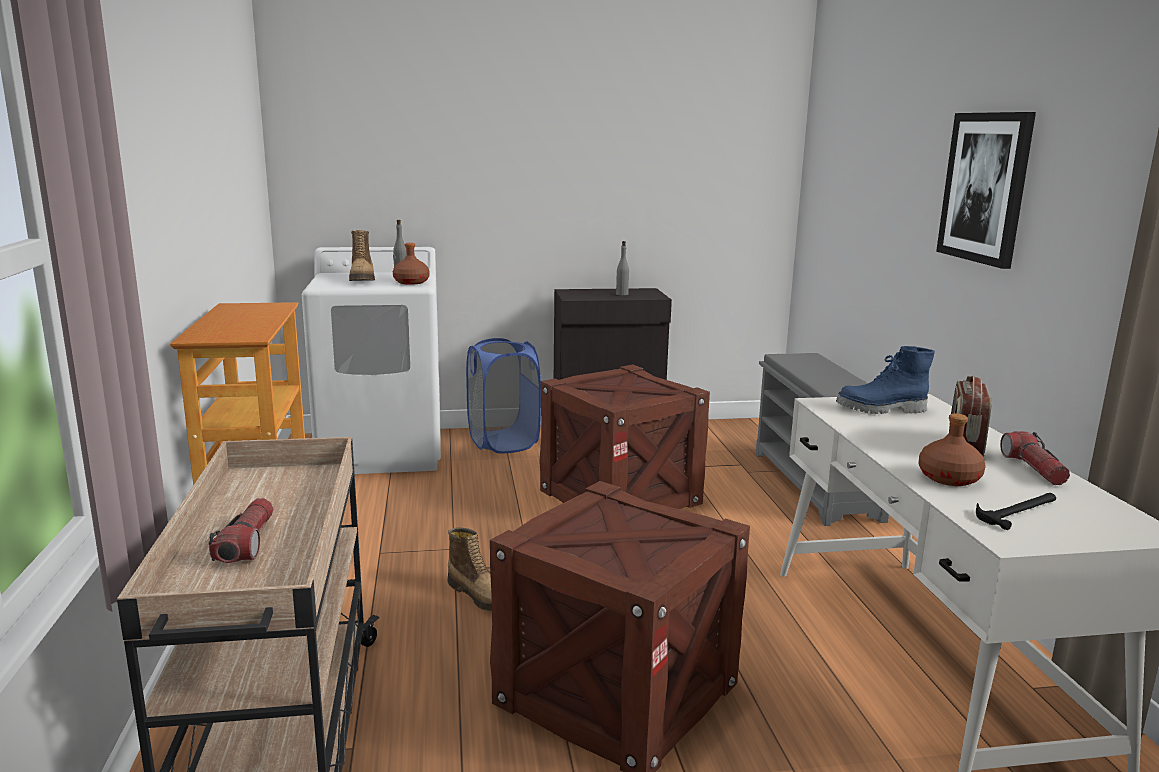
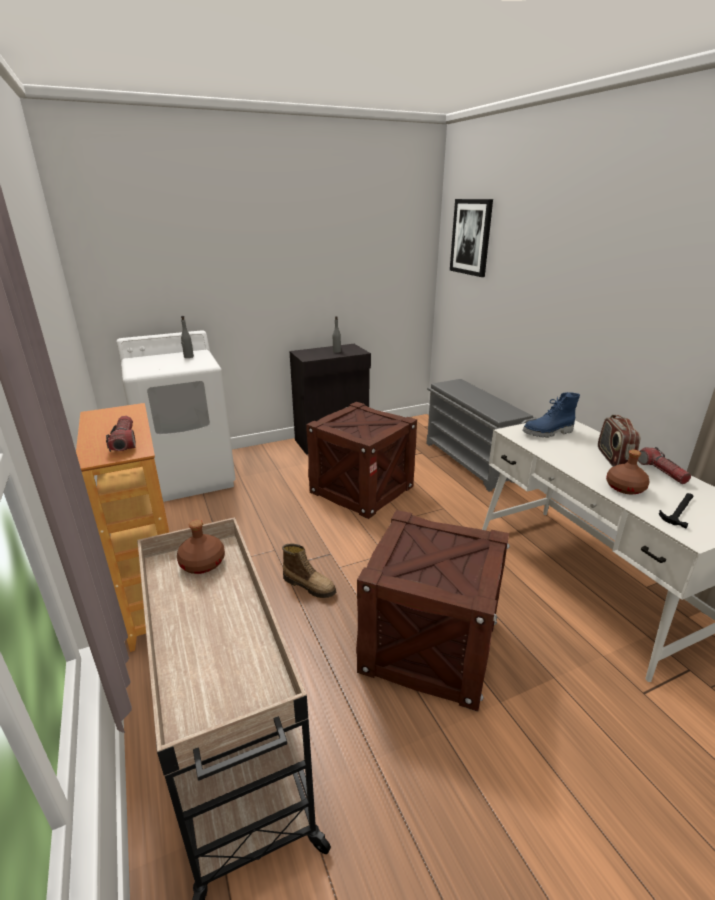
camera: 15 degrees left, 10 degrees up
flashlight [209,498,273,563] -> flashlight moved to [106,416,136,452]
boot [349,230,375,281] -> none
brown bottle [393,243,429,285] -> brown bottle moved to [177,520,225,574]
blue laundry basket [466,338,541,453] -> none
picture [936,112,1036,269] -> picture moved to [450,199,493,277]

